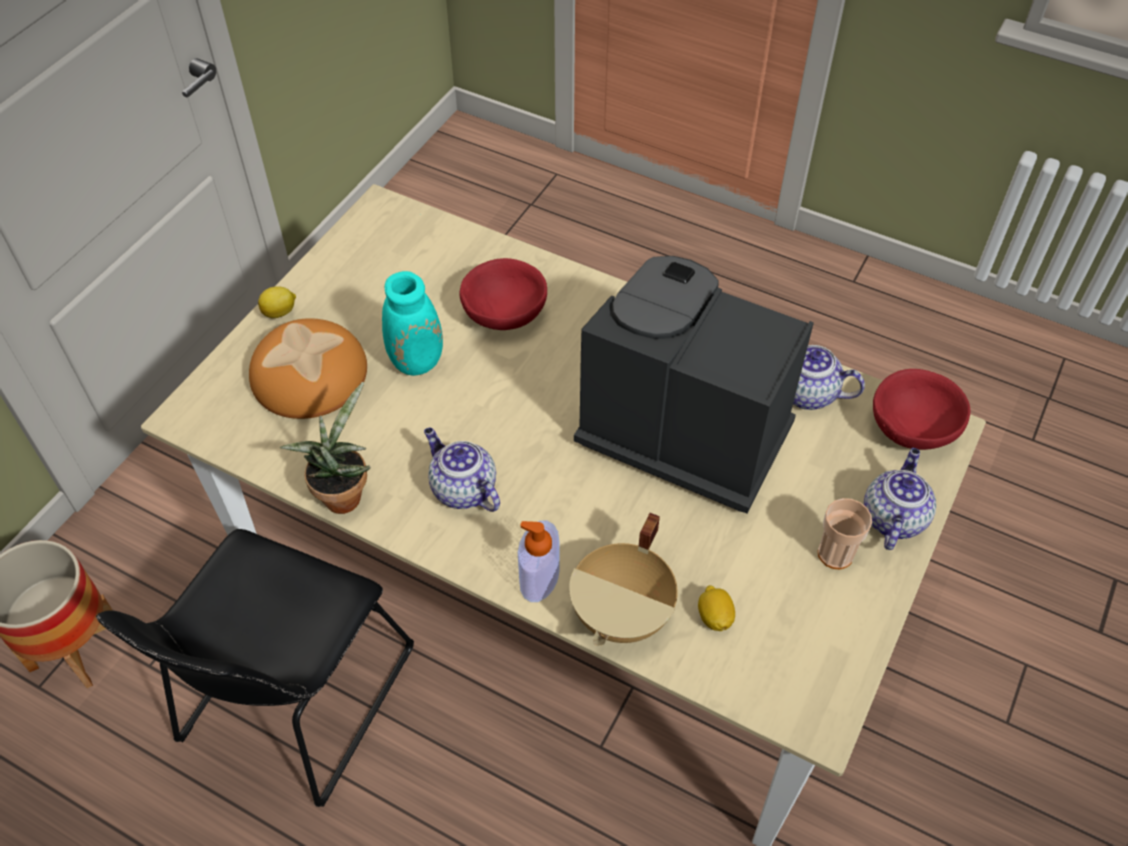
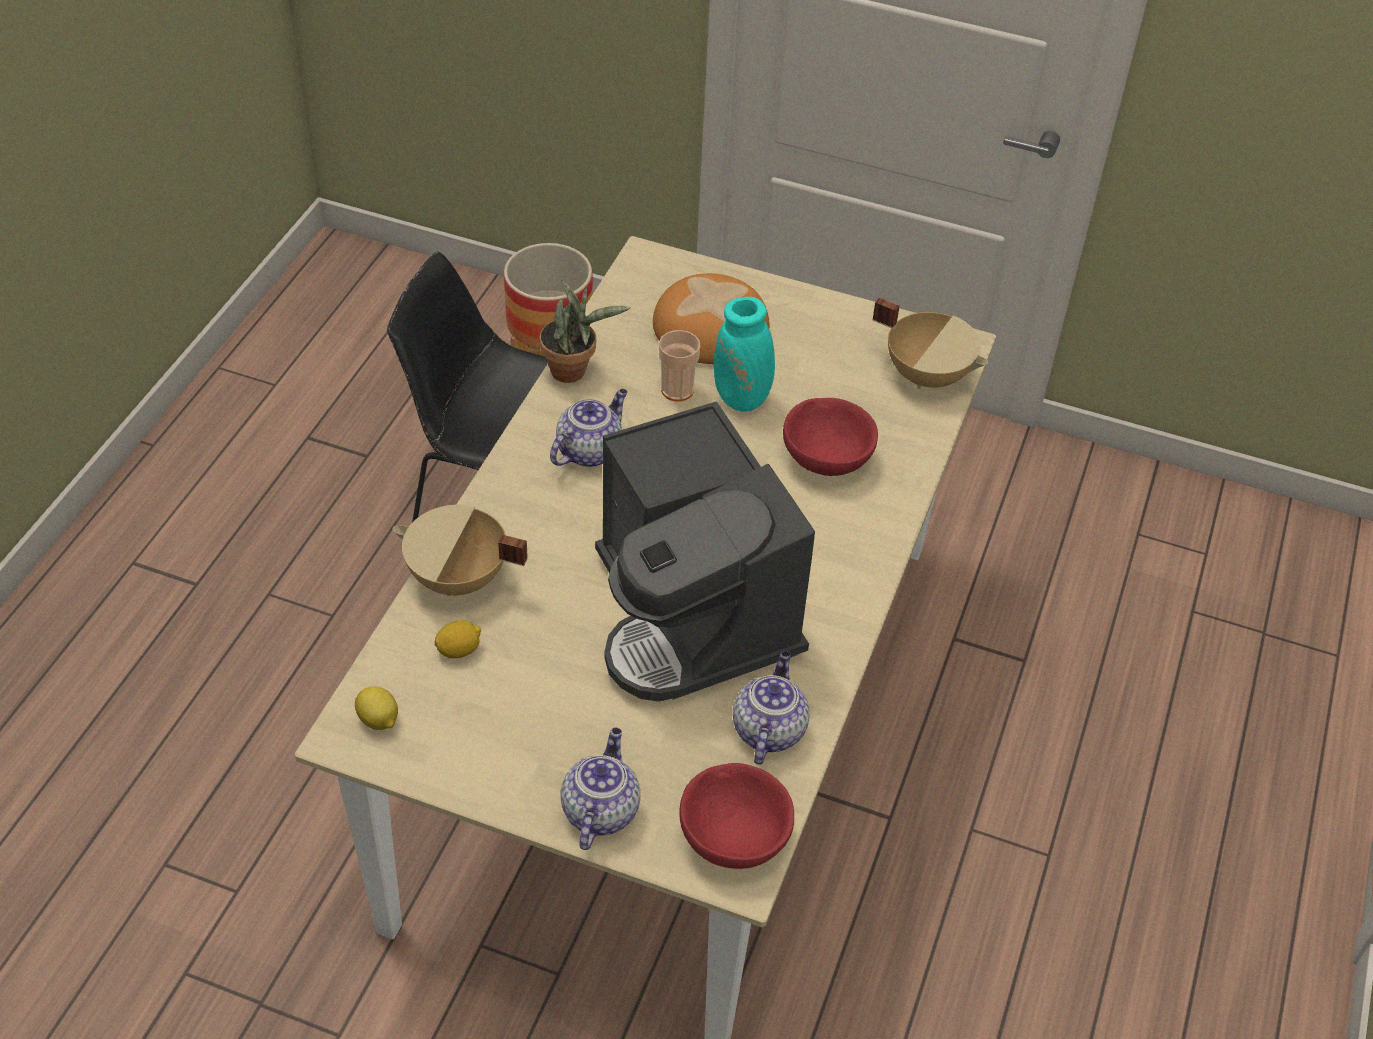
camera: 80 degrees right, 5 degrees down
lemon [258,286,296,318] -> lemon moved to [355,686,398,730]
soap dispenser [518,521,560,602] -> none
coffee machine [574,256,814,514] -> coffee machine turned 135 degrees clockwise [595,401,815,702]
cup [818,498,872,569] -> cup moved to [659,330,700,401]
teapot [864,448,936,550] -> teapot turned 90 degrees counterclockwise [561,728,640,850]
none -> beige cooking pot [872,297,988,389]

